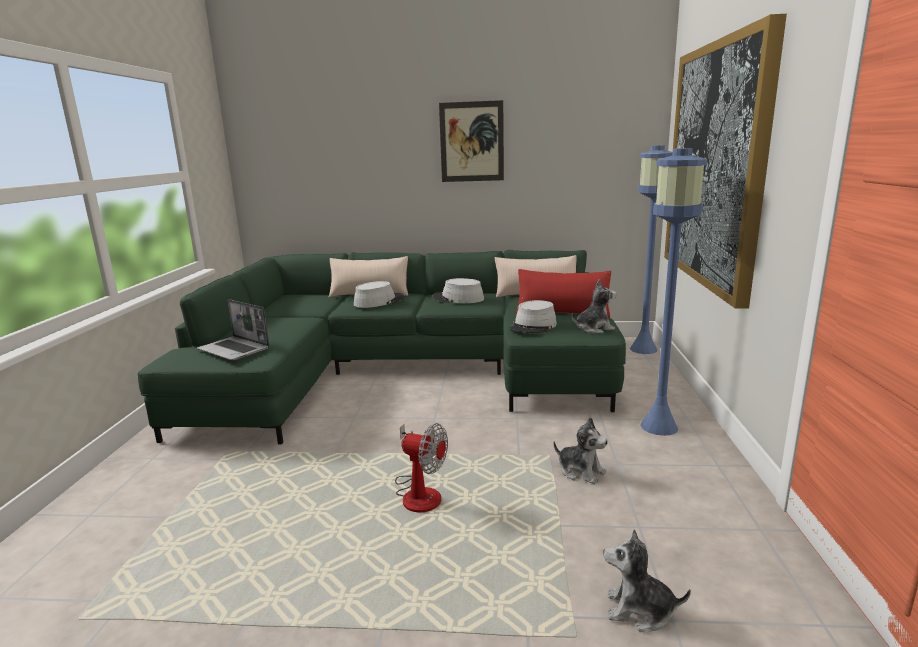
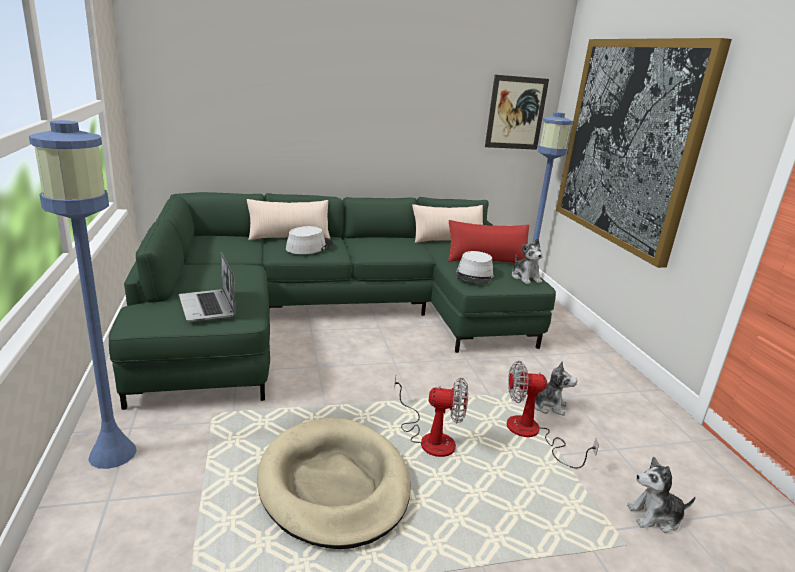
camera: 20 degrees left, 5 degrees up
laptop [197,299,270,360] -> laptop turned 45 degrees clockwise [179,252,236,322]
grey hat [433,278,484,303] -> none
picture [439,100,504,182] -> picture moved to [485,75,549,150]
plush toy [572,280,617,334] -> plush toy turned 105 degrees clockwise [512,238,542,284]
blue floor lamp [640,148,707,436] -> blue floor lamp moved to [29,120,137,469]
none -> beige dog bed [257,418,410,549]
none -> fan [507,361,599,468]

